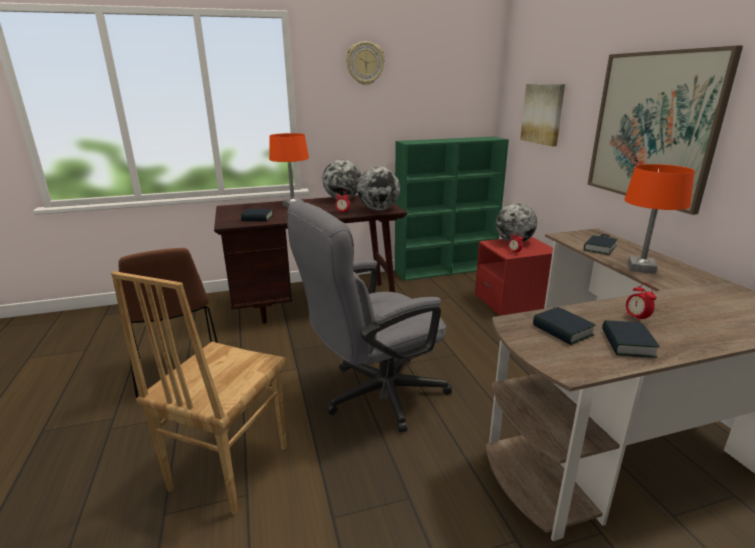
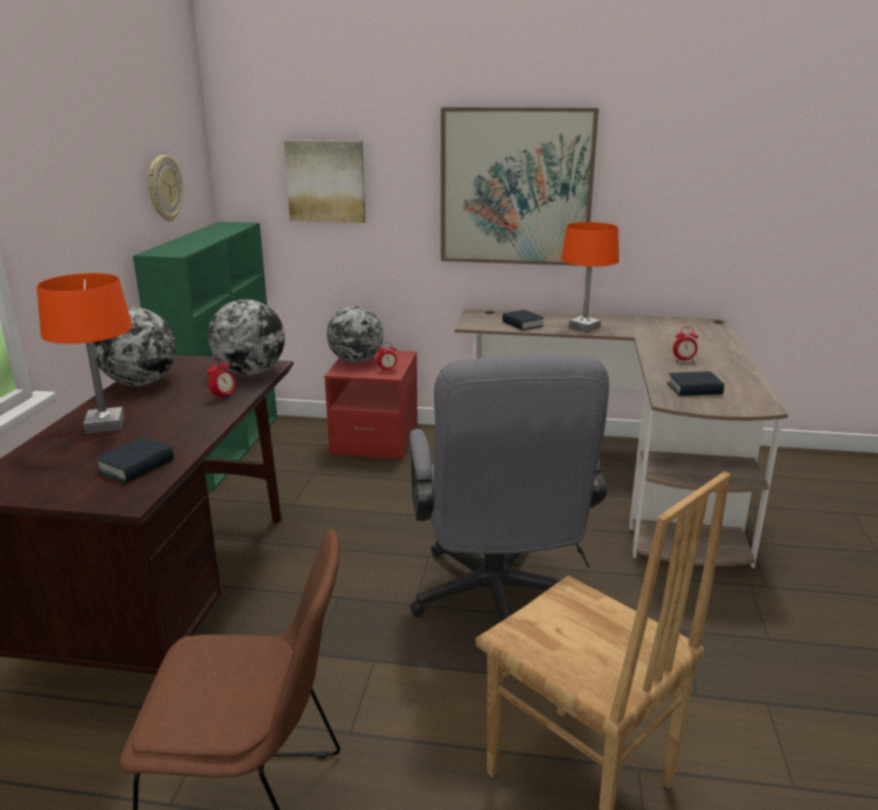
camera: 65 degrees left, 0 degrees up
wall clock [346,41,385,85] -> wall clock moved to [148,155,183,221]
book [602,320,660,358] -> none

